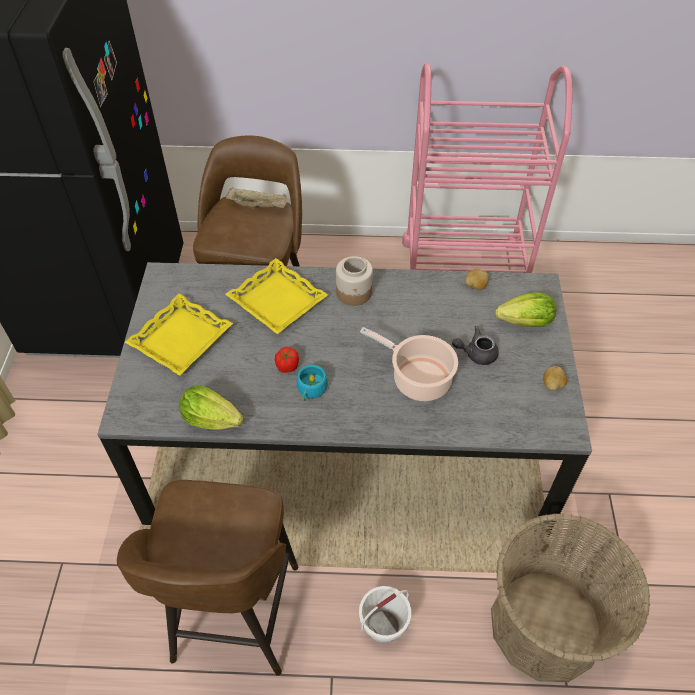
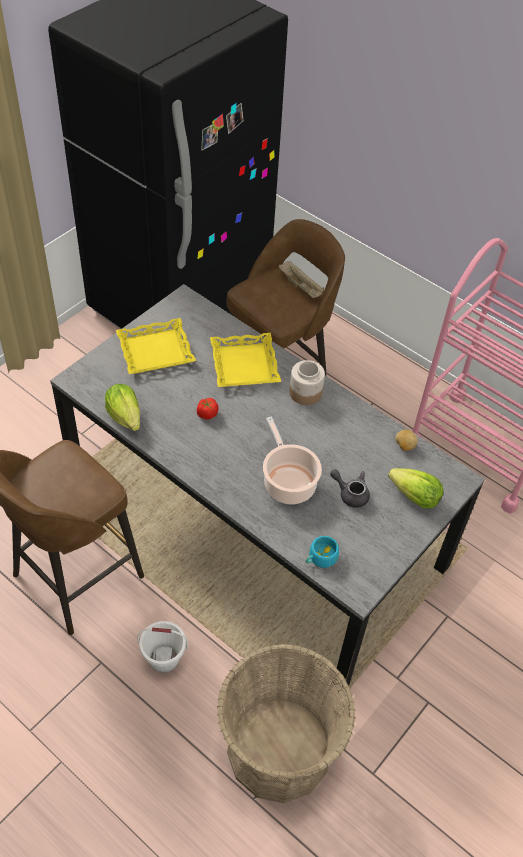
camera: 35 degrees right, 0 degrees up
turquoise cup [297,365,328,401] -> turquoise cup moved to [306,536,339,568]
potato [543,366,567,391] -> none

